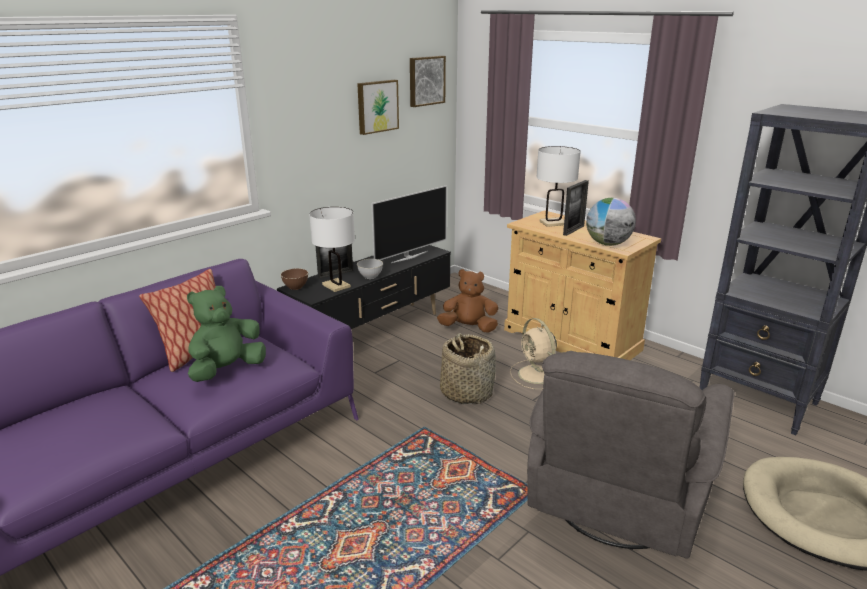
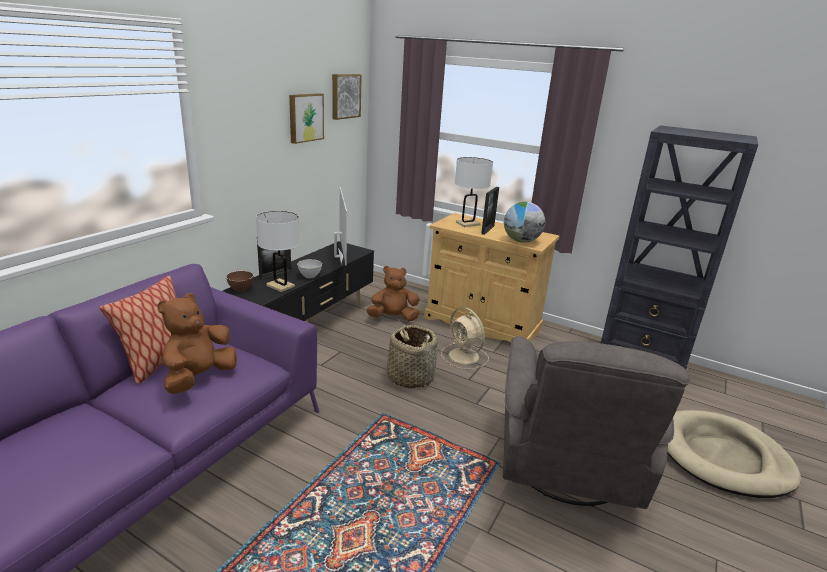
camera: 15 degrees left, 0 degrees up
green plush toy [187,286,266,382] -> brown plush toy [157,293,237,394]
television [371,185,447,263] -> television turned 45 degrees counterclockwise [334,187,347,265]

